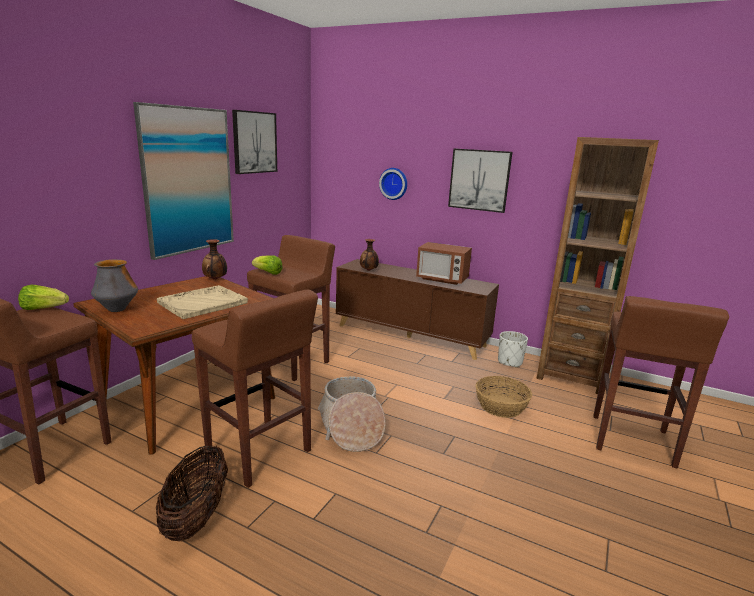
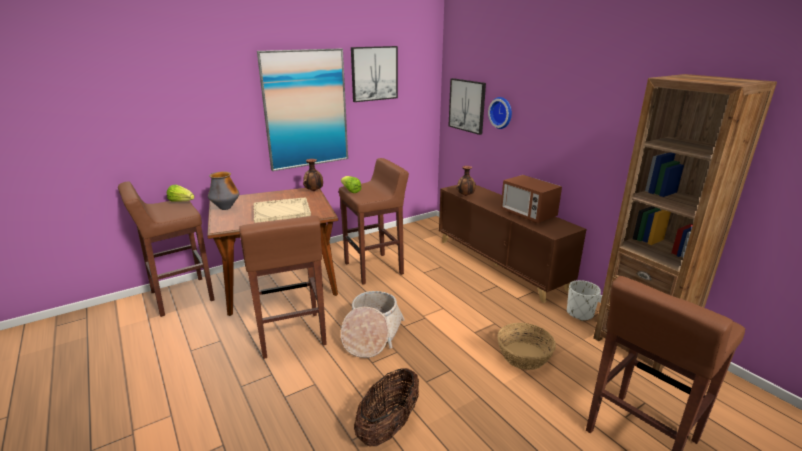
camera: 30 degrees right, 5 degrees up
basket [155,445,228,542] -> basket moved to [354,368,419,446]
picture [448,149,512,213] -> picture moved to [449,78,486,135]

